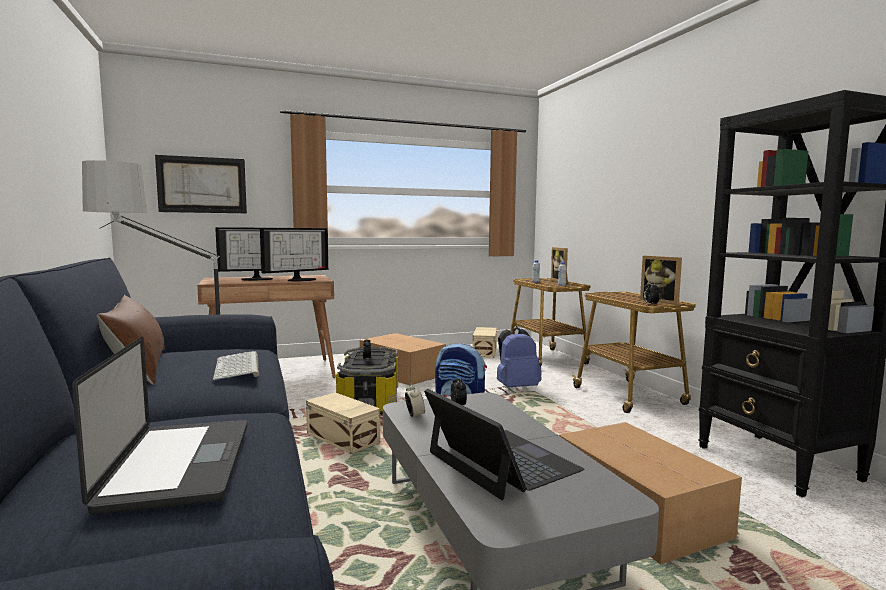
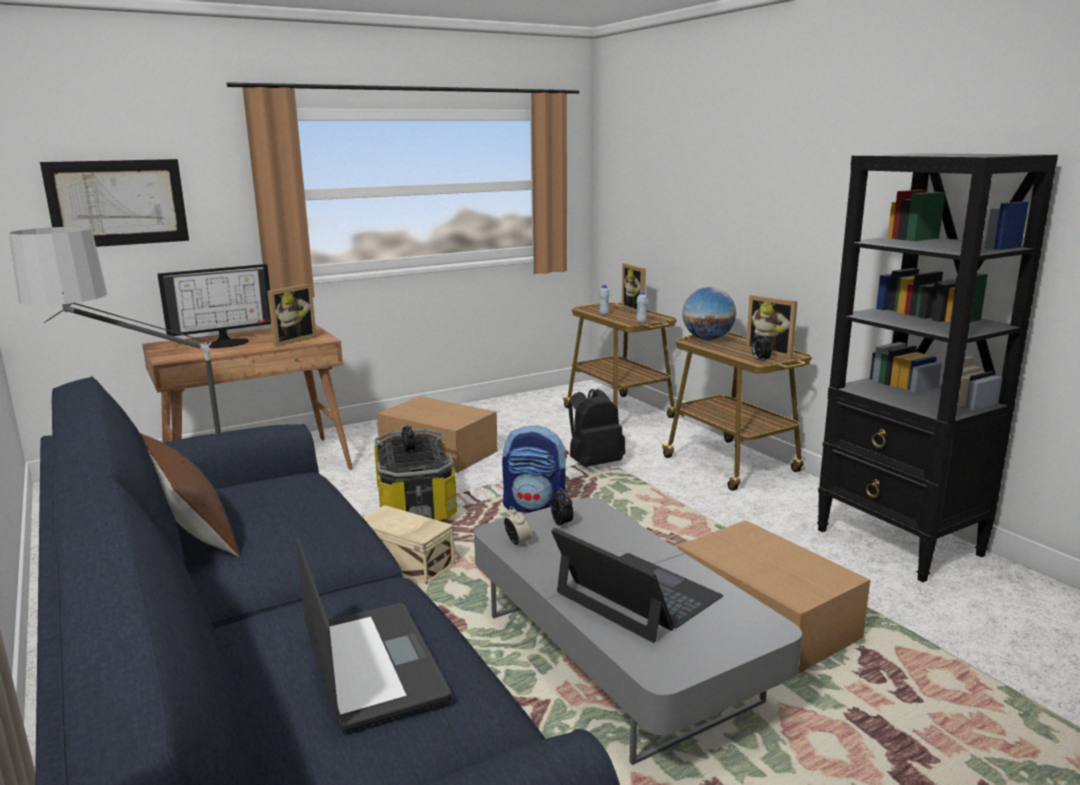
camera: 10 degrees left, 10 degrees up
keyboard [213,351,260,380] -> none
monitor [260,228,328,281] -> picture frame [267,284,317,347]
beige storage box [473,327,497,358] -> none
blue backpack [497,327,541,388] -> black backpack [568,389,625,467]
none -> globe [682,287,736,340]

